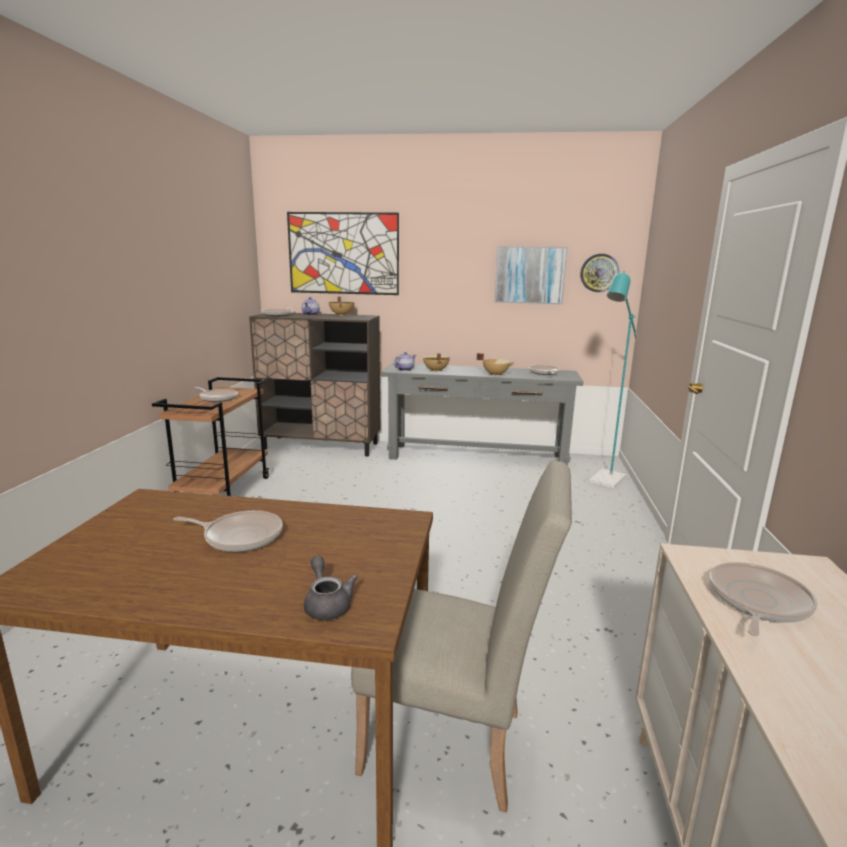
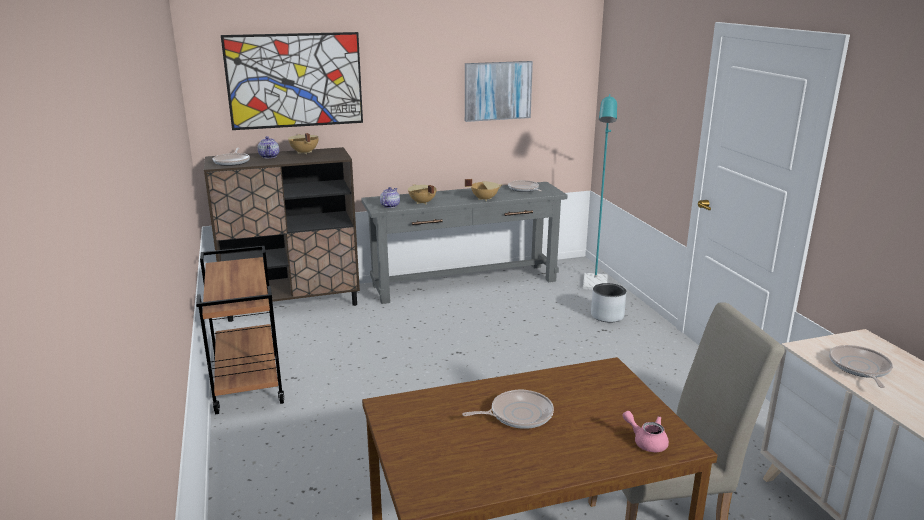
camera: 25 degrees left, 5 degrees up
frying pan [194,387,238,402] -> none
grey teapot [304,556,358,620] -> pink teapot [622,411,669,452]
wall clock [580,254,619,292] -> none
none -> grey planter [591,283,626,323]

